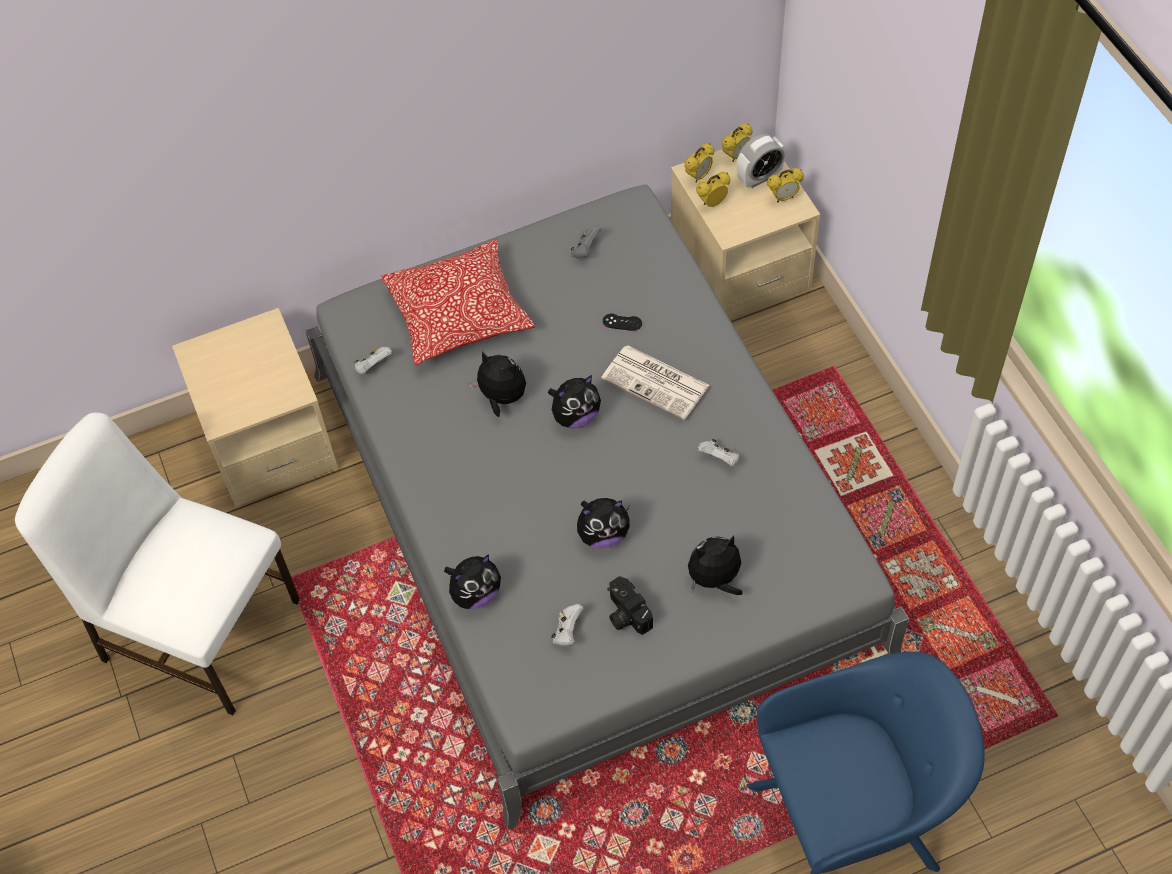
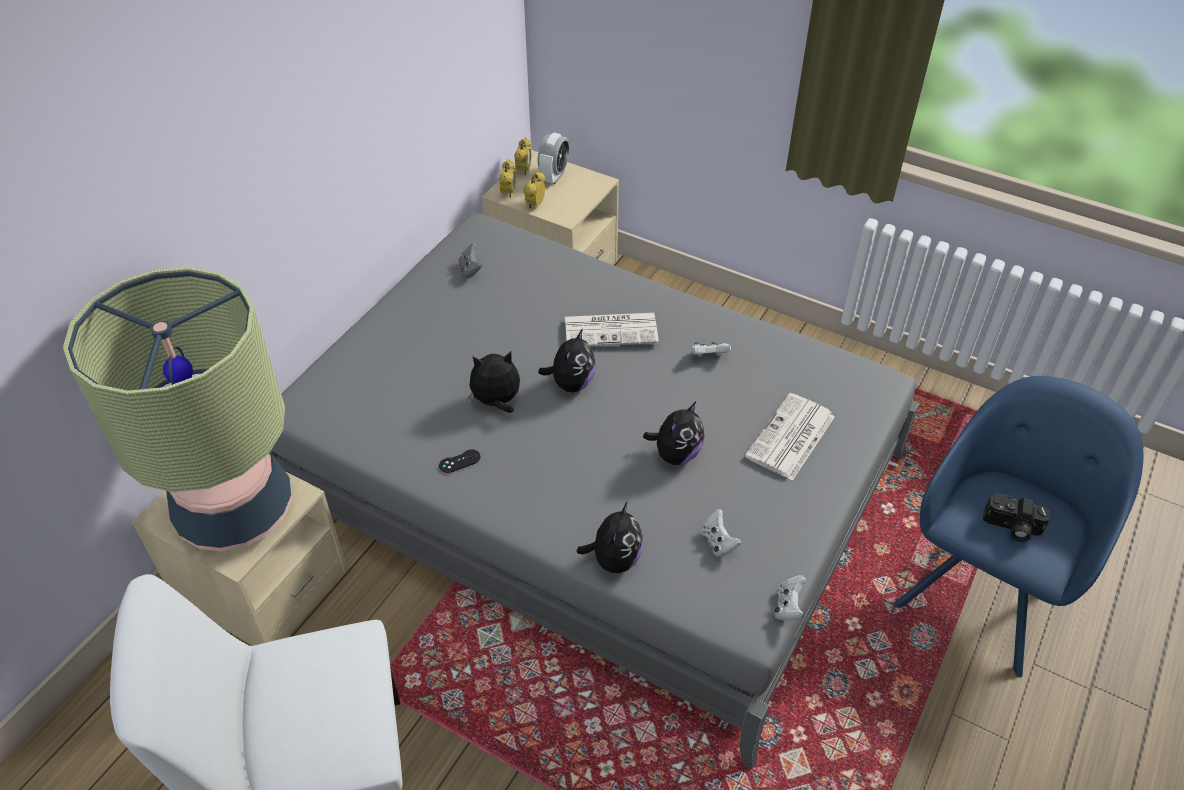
camera: 40 degrees left, 10 degrees down
white game controller [354,347,392,374] -> white game controller moved to [775,575,806,620]
pillow [381,239,534,365] -> none
black game controller [603,314,642,331] -> black game controller moved to [439,450,480,473]
camera [607,576,653,635] -> camera moved to [983,494,1050,542]
plush toy [688,536,742,595] -> newspaper [745,393,835,481]
alarm clock [767,168,804,203] -> none
none -> table lamp [63,267,292,552]

